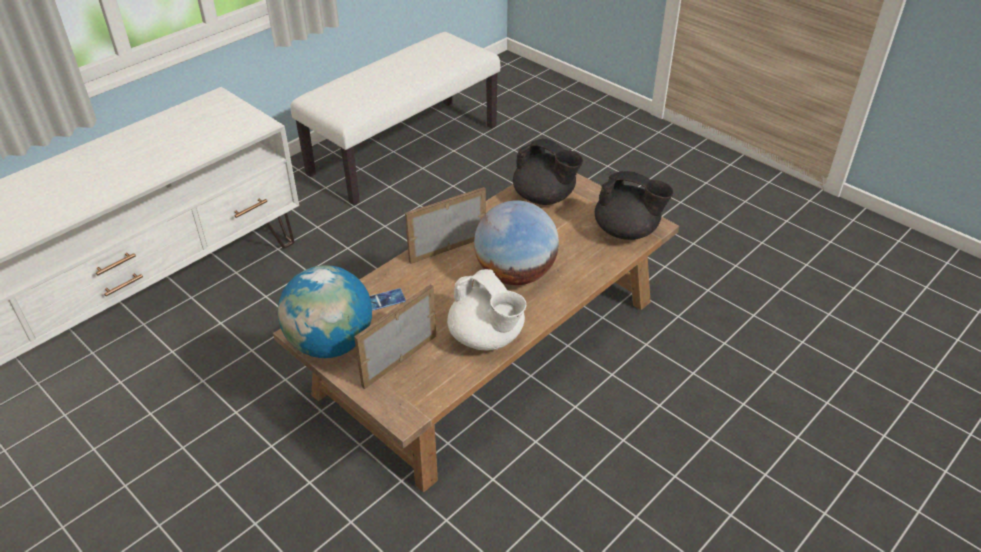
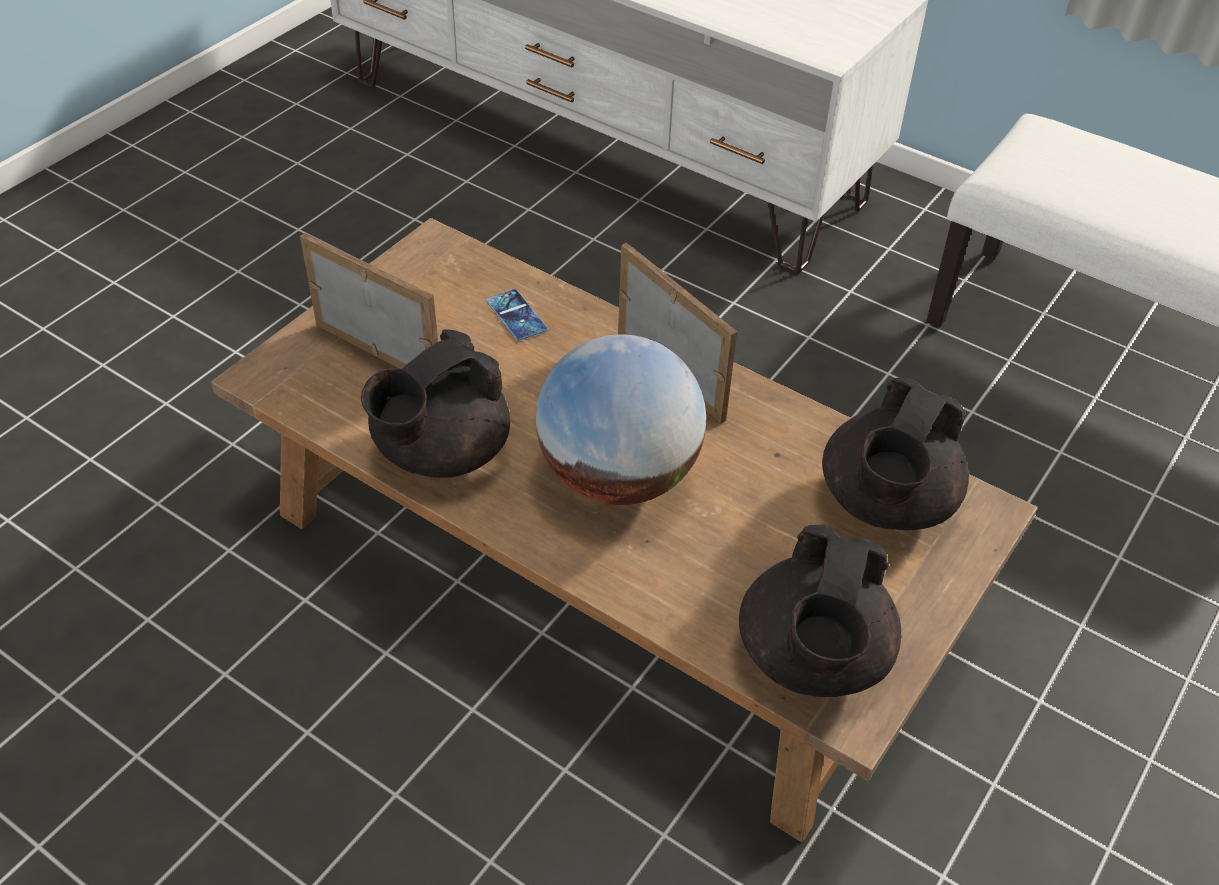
camera: 80 degrees right, 5 degrees up
globe [278,265,372,358] -> none
white teapot [447,269,527,350] -> black teapot [361,329,510,478]

